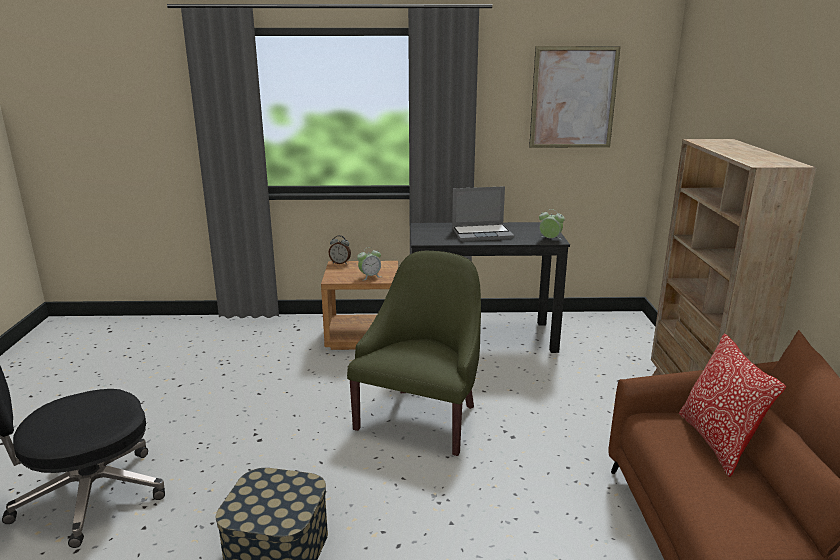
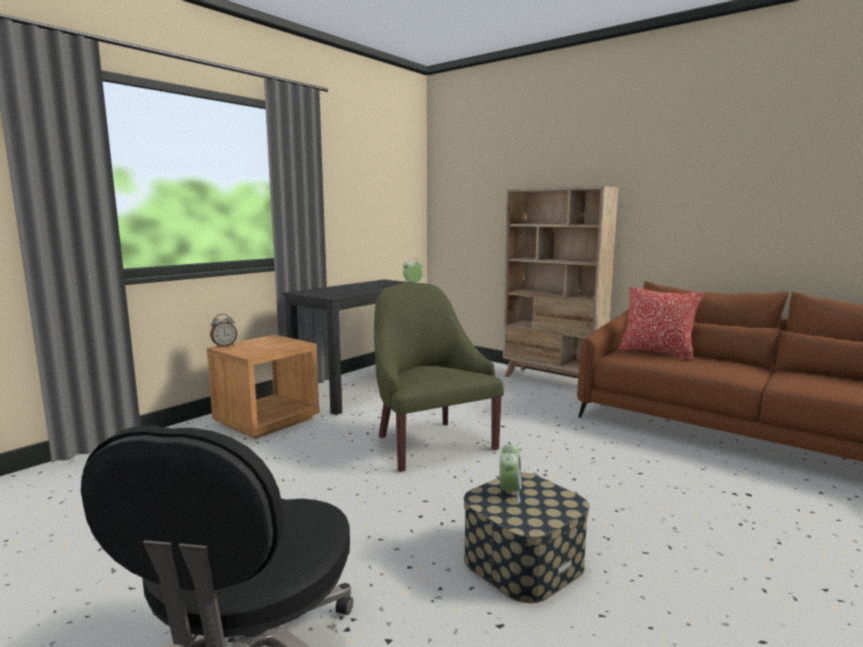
camera: 50 degrees left, 10 degrees down
alarm clock [357,247,381,280] -> alarm clock moved to [499,441,522,502]
laptop [452,186,514,242] -> none
picture [529,46,621,148] -> none

